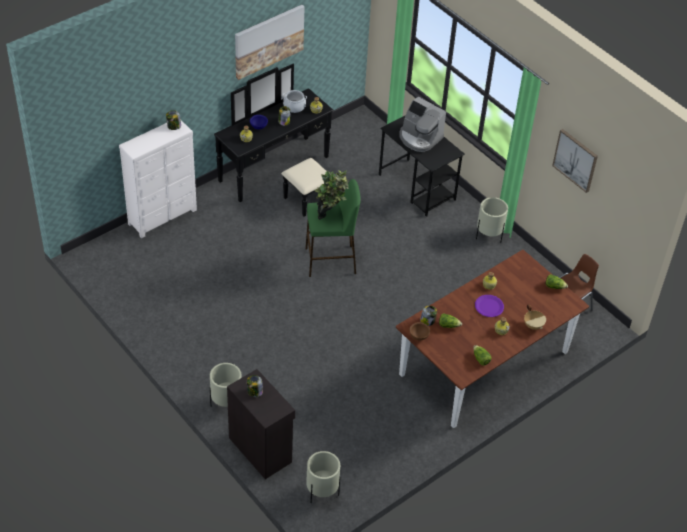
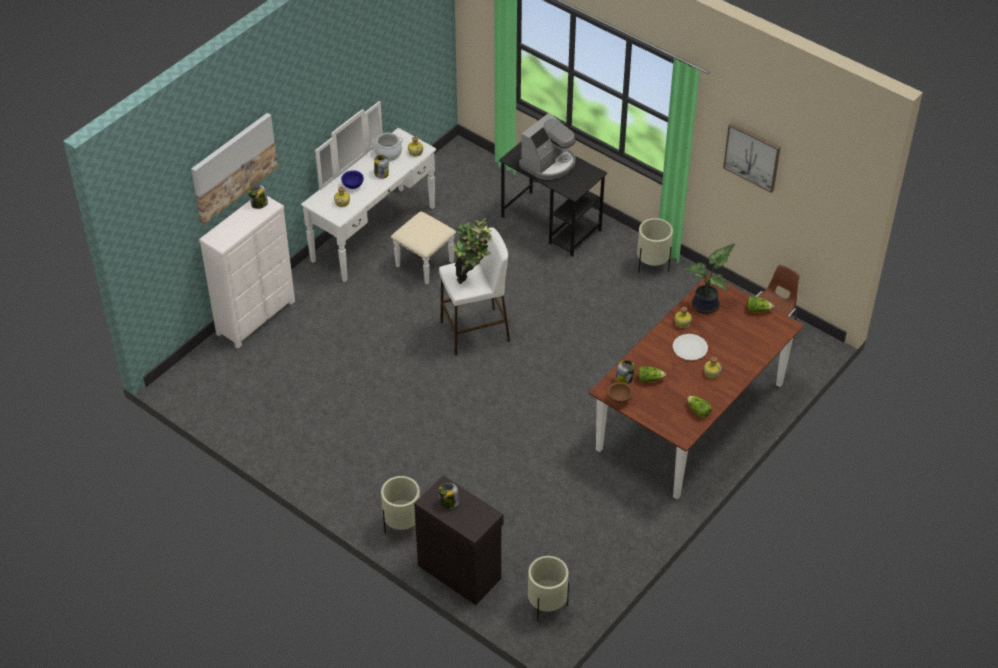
camera: 10 degrees left, 0 degrees up
black dresser [214,64,333,217] -> white dresser [301,101,456,284]
picture [235,5,304,80] -> picture moved to [191,113,278,223]
green stool [305,179,361,277] -> white stool [439,227,510,356]
coffee machine [399,97,446,152] -> coffee machine turned 75 degrees counterclockwise [519,113,576,180]
purple plate [475,295,504,317] -> white plate [673,334,708,360]
beige cooking pot [524,304,546,330] -> none
none -> potted plant [684,244,735,314]

